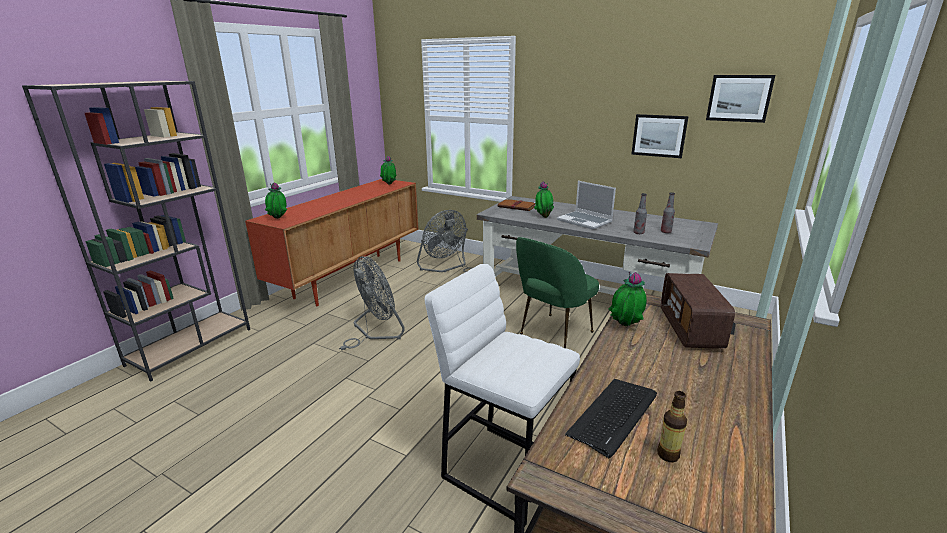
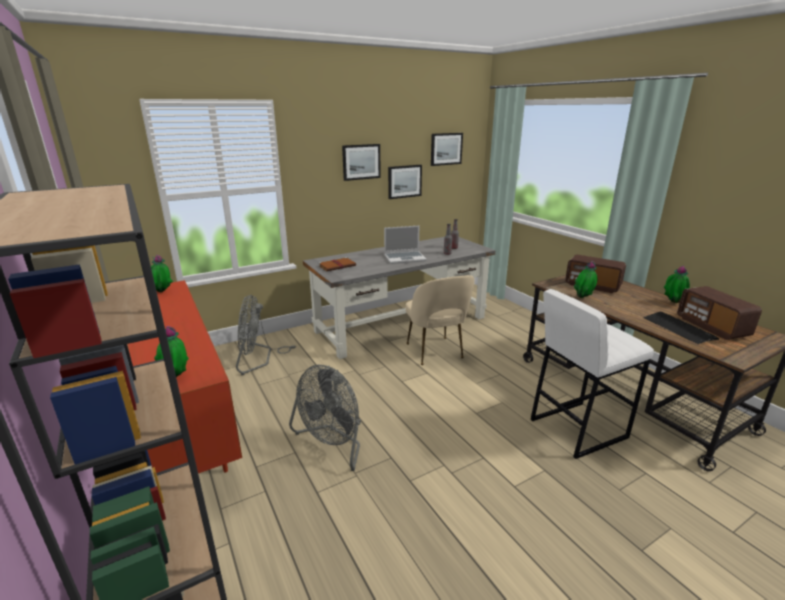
camera: 60 degrees left, 0 degrees up
grey fan [339,256,405,350] -> grey fan turned 135 degrees counterclockwise [289,365,361,471]
green chair [516,237,599,348] -> beige chair [405,275,475,365]
potted plant [534,181,554,218] -> potted plant moved to [664,266,690,303]
bottle [657,391,687,462] -> radio [677,286,762,340]
none -> picture [342,144,381,181]

